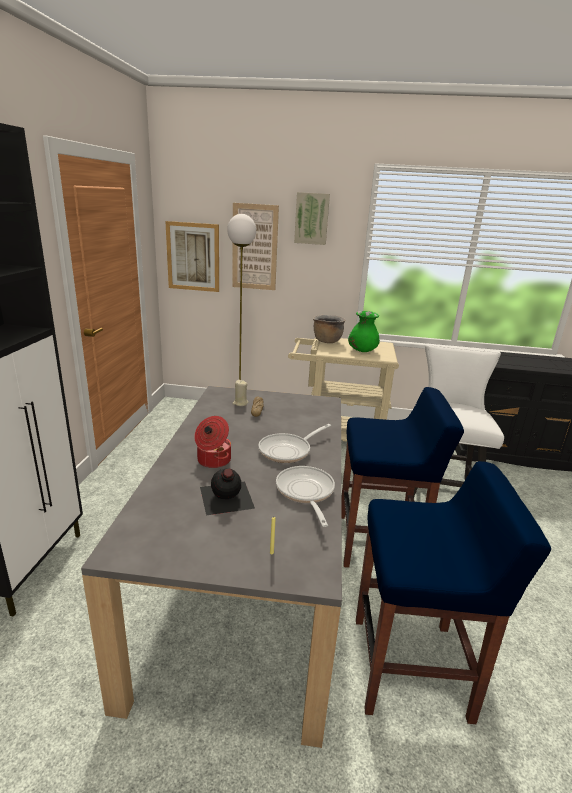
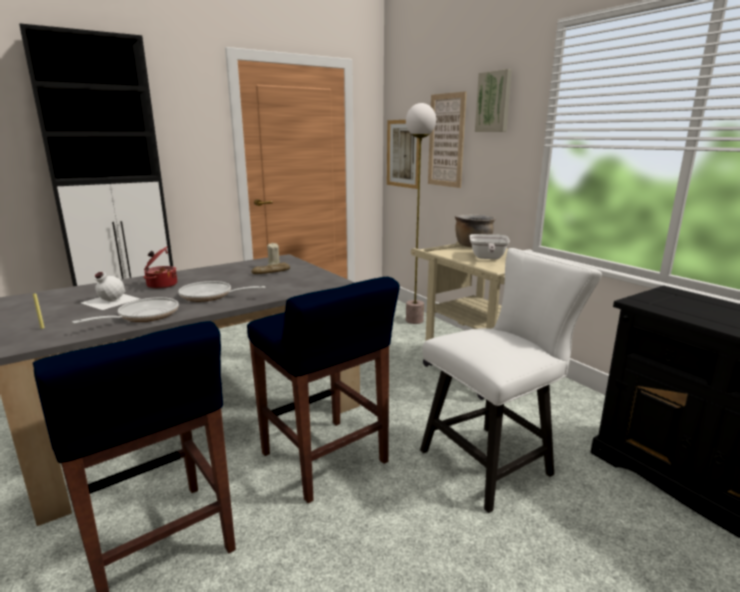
camera: 50 degrees right, 5 degrees down
black bottle [200,468,255,515] -> white bottle [81,272,140,310]
green vase [348,311,380,352] -> frying pan [469,234,510,259]

